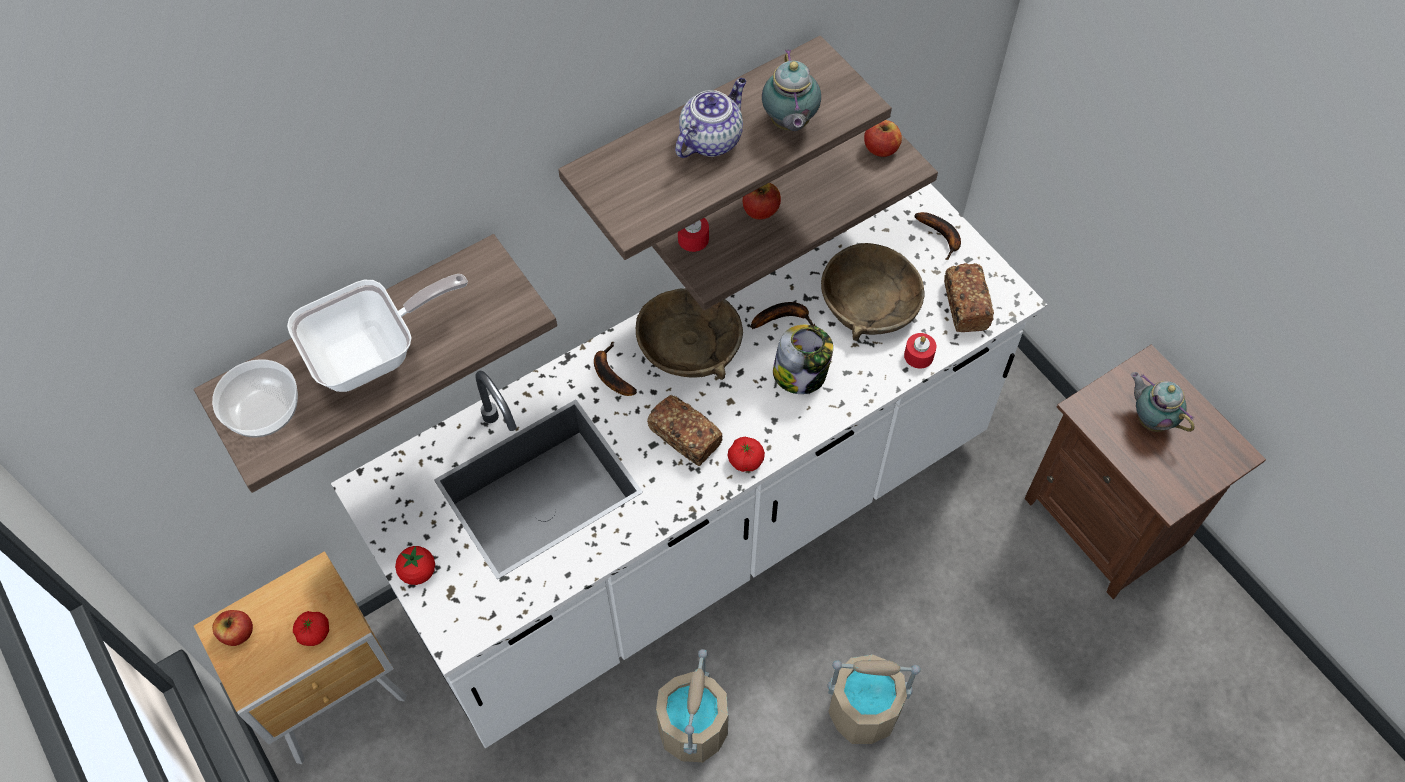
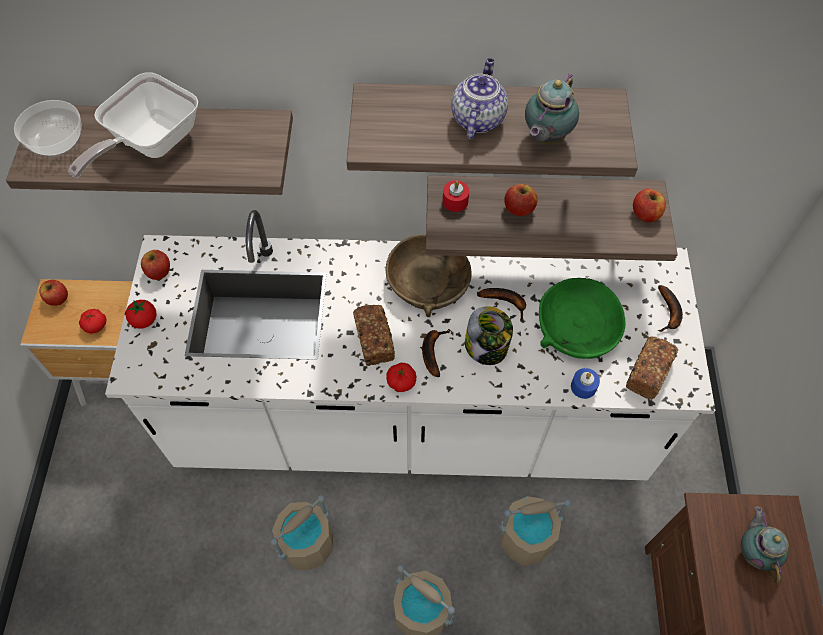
camera: 35 degrees right, 0 degrees up
frying pan [287,274,468,392] -> frying pan turned 120 degrees clockwise [68,72,198,178]
banana [594,342,637,396] -> banana moved to [422,329,451,377]
teapot [675,78,746,158] -> teapot turned 60 degrees counterclockwise [451,58,508,139]
brown bowl [821,243,925,341] -> green bowl [539,278,626,359]
red candle [904,333,937,368] -> blue candle [571,368,600,399]
none -> apple [141,250,170,280]
none -> beige bucket [499,496,571,566]

